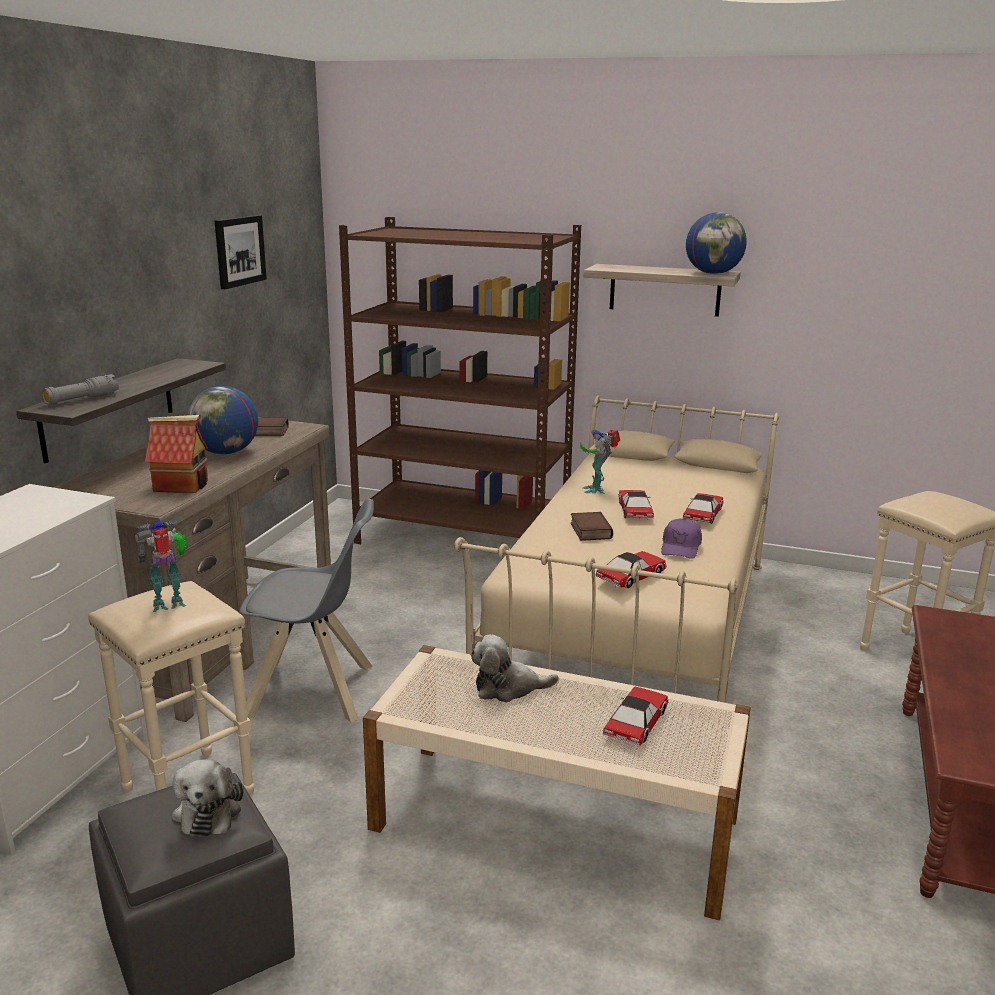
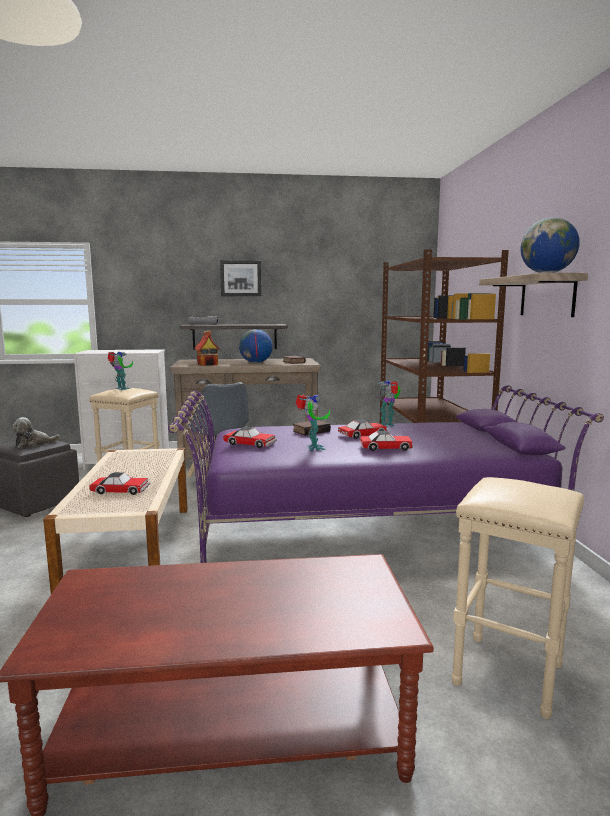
camera: 65 degrees right, 10 degrees down
picture [215,215,267,289] -> picture moved to [220,260,261,296]
beige bed [454,396,779,777] -> purple bed [168,385,604,563]
plush toy [471,634,559,702] -> none
purple cap [661,518,702,559] -> toy robot [295,394,330,451]

